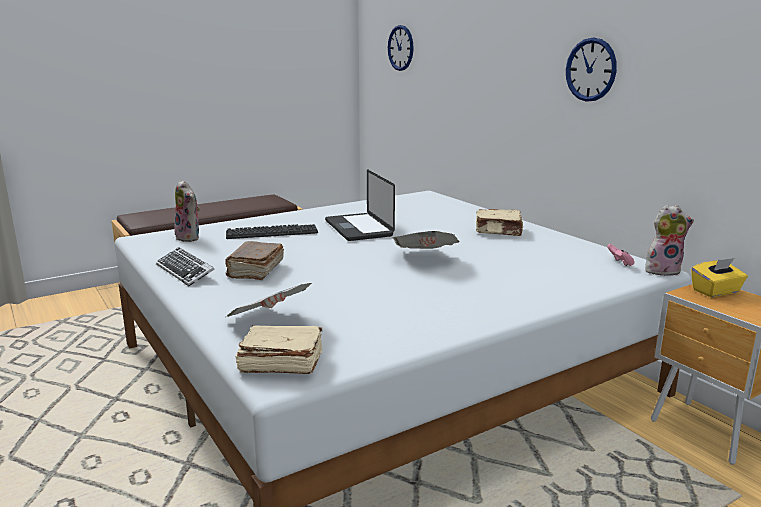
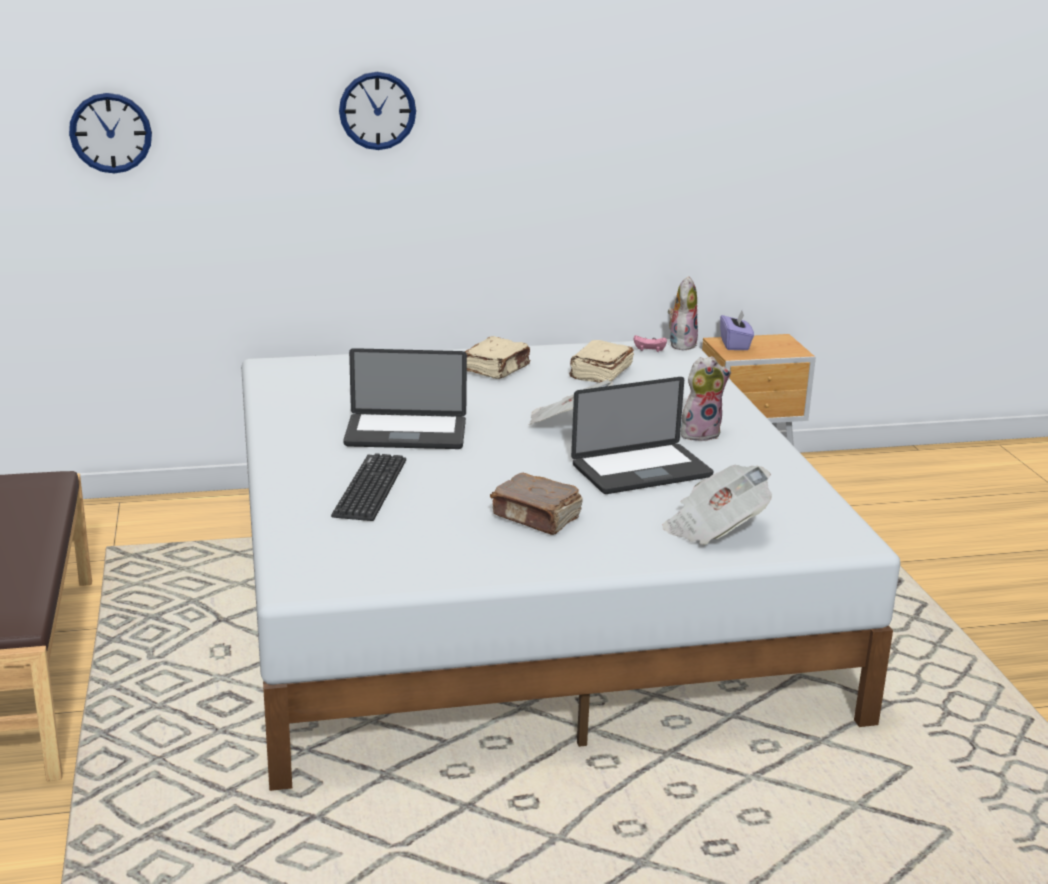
camera: 70 degrees left, 5 degrees up
keyboard [156,247,215,286] -> none
plush toy [174,179,200,242] -> plush toy moved to [681,356,731,441]
beige book [235,325,323,374] -> beige book moved to [569,340,634,383]
wall clock [566,38,617,102] -> wall clock moved to [339,72,416,150]
yellow tissue box [691,258,748,297] -> purple tissue box [720,311,754,350]
none -> laptop [571,377,713,494]

